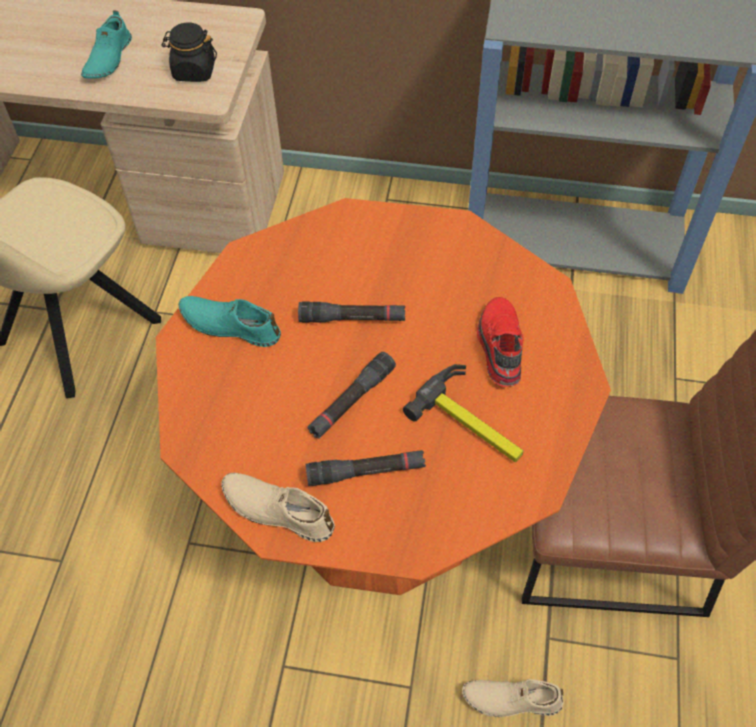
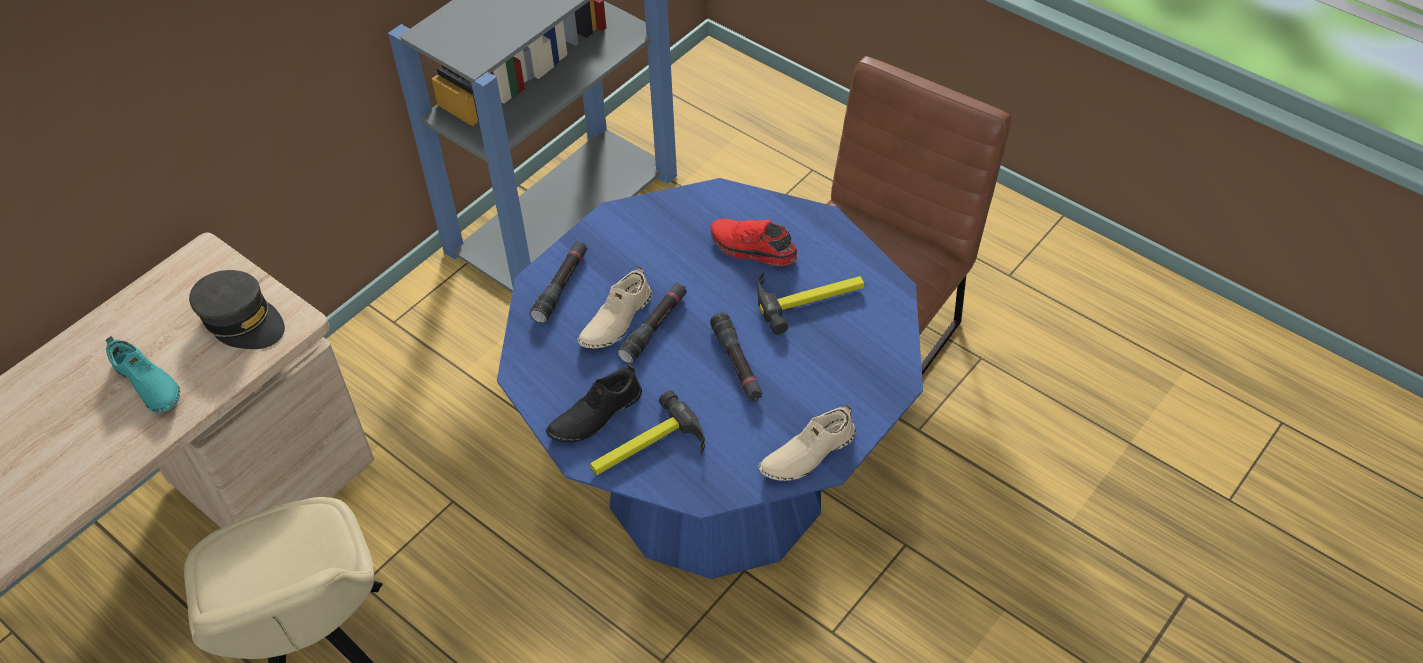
camera: 60 degrees left, 5 degrees down
orange dining table [156,198,611,595] -> blue dining table [497,178,923,579]
black jar [161,23,217,82] -> grey cap [189,270,285,349]
turquoise shoe [178,296,281,347] -> black shoe [546,364,642,442]
black flashlight [306,450,426,486] -> black flashlight moved to [530,241,588,323]
beige shoe [462,679,563,717] -> beige shoe moved to [577,267,652,348]
none -> hammer [590,390,705,475]

